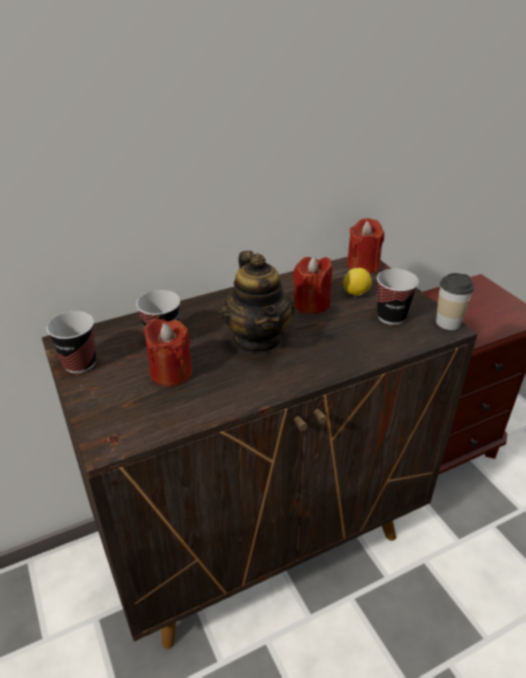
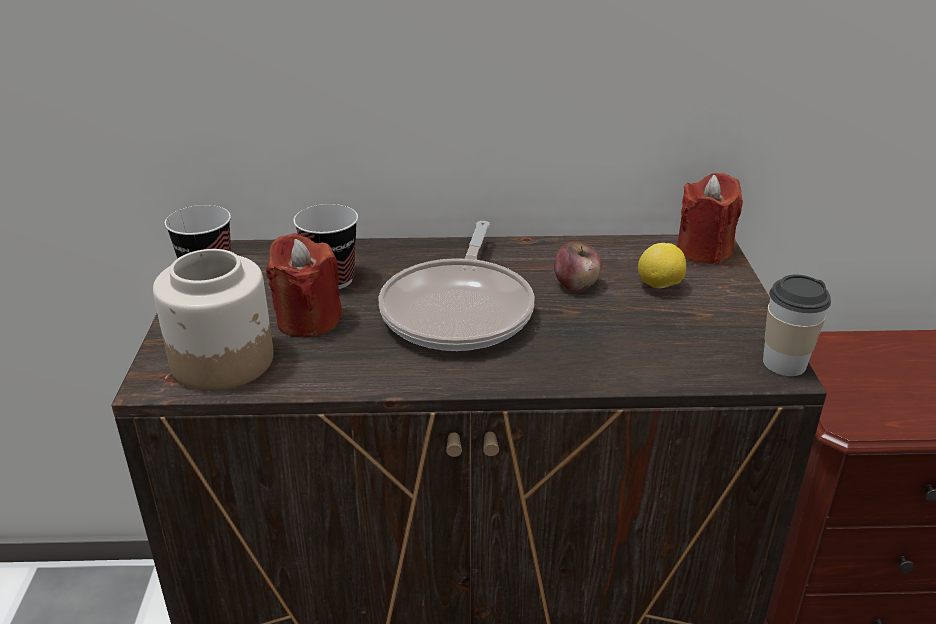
camera: 25 degrees right, 5 degrees down
teapot [221,251,294,353] -> frying pan [379,221,534,351]
red candle [293,256,332,314] -> apple [554,242,602,291]
cup [377,269,419,325] -> none
none -> jar [153,249,274,391]

